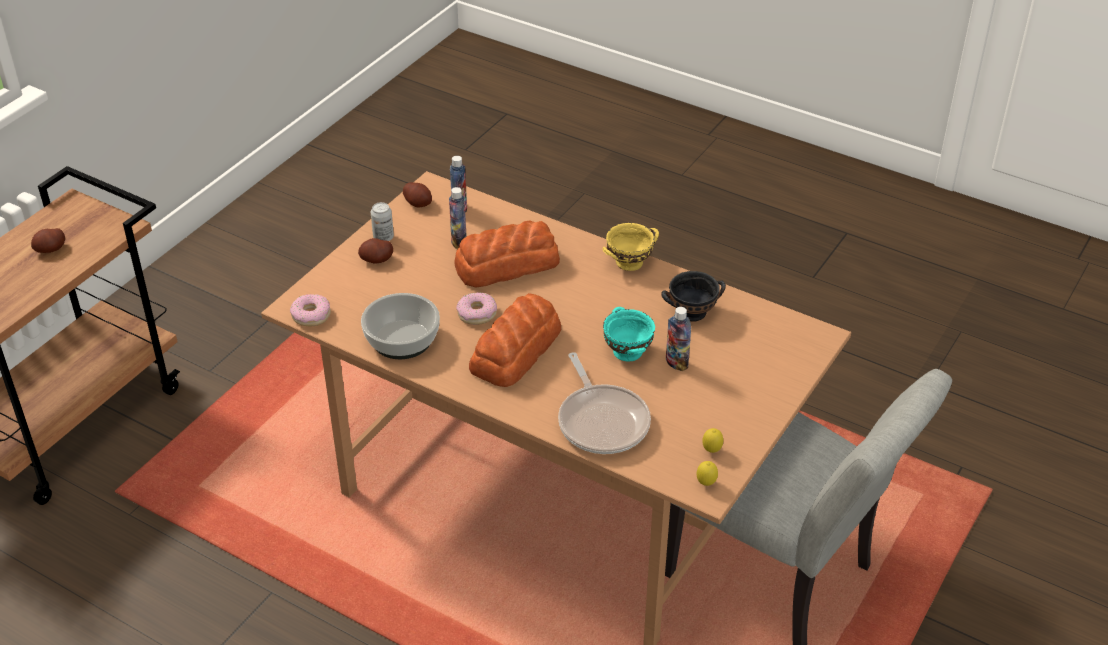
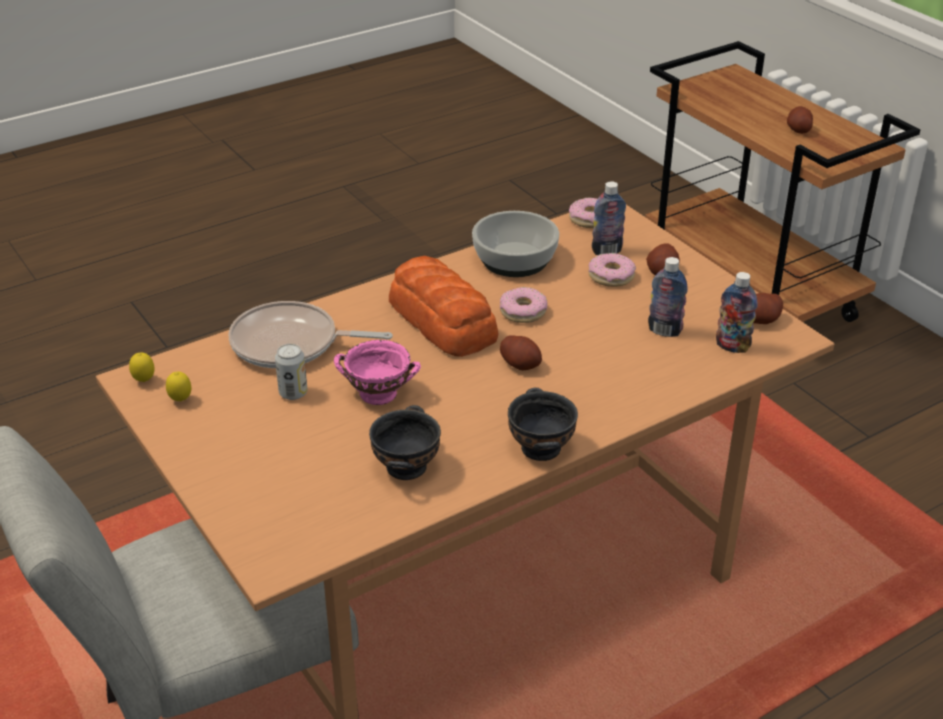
camera: 115 degrees right, 5 degrees down
can [371,202,394,241] -> can moved to [275,344,307,400]
bread [455,220,560,288] -> none
yellow bowl [602,223,659,271] -> black bowl [508,387,578,461]
turquoise bowl [603,307,655,362] -> pink bowl [334,340,421,405]
bottle [666,307,691,371] -> bottle moved to [592,181,626,255]
none -> potato [500,335,542,370]
none -> donut [588,253,636,287]

